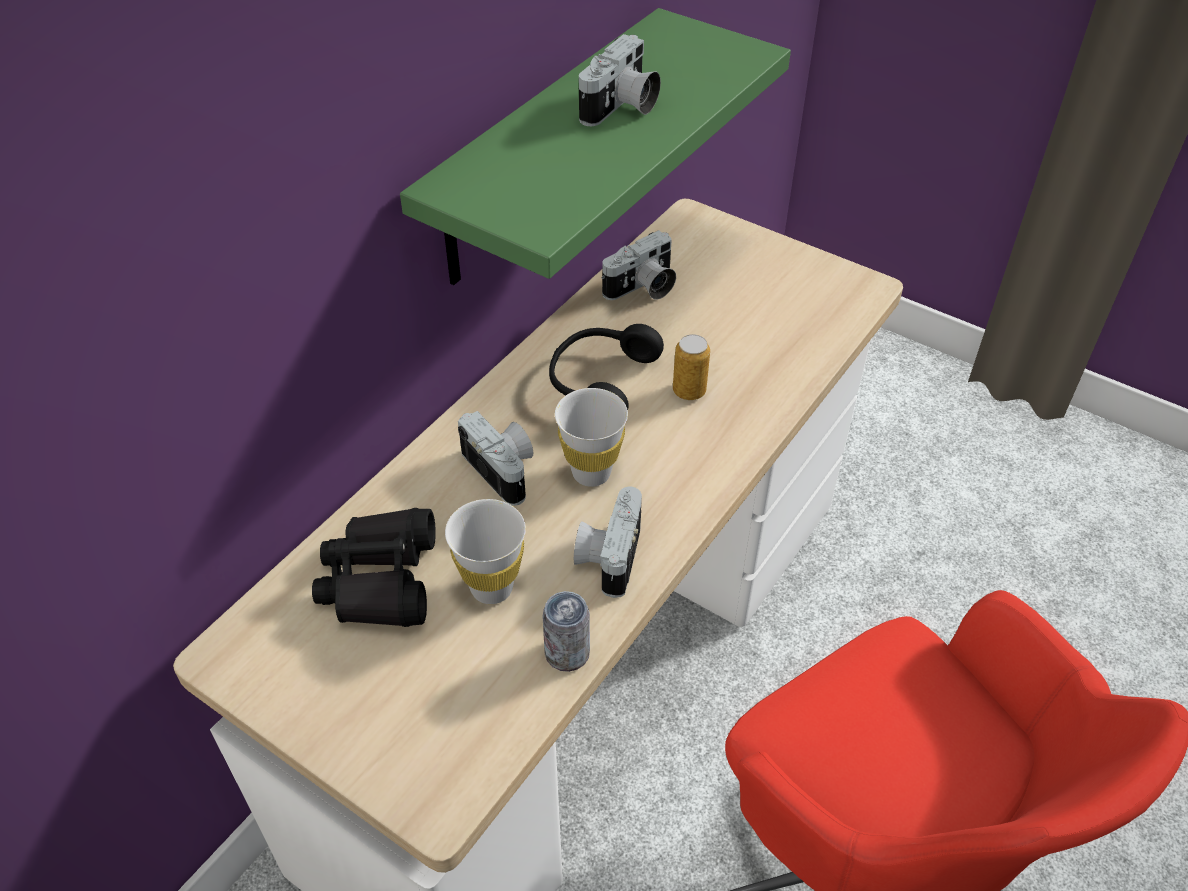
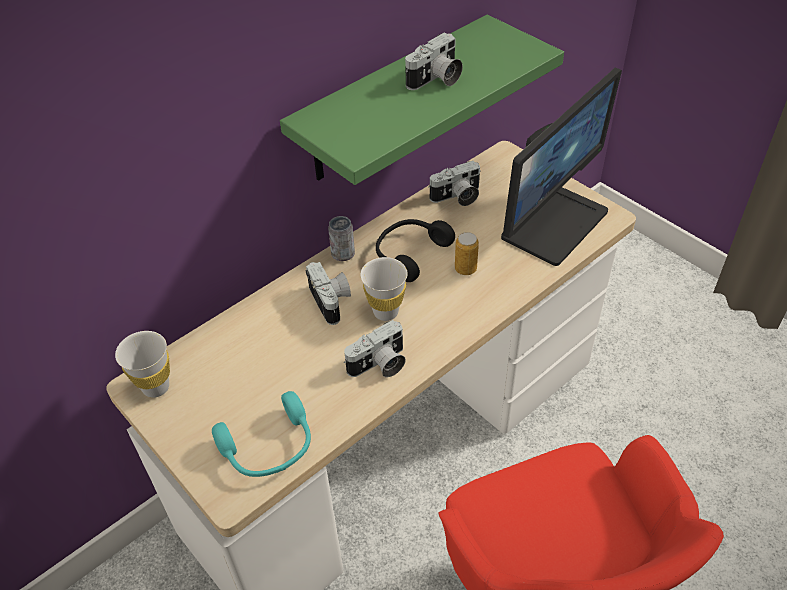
camera: 15 degrees right, 0 degrees up
black binoculars [312,508,436,627] -> none
white cup [445,499,526,604] -> white cup moved to [115,331,170,398]
can [542,591,590,672] -> can moved to [328,216,355,261]
camera [574,487,642,598] -> camera turned 150 degrees counterclockwise [344,320,406,377]
none -> turquoise headphones [212,391,311,477]
none -> monitor [501,67,622,266]

